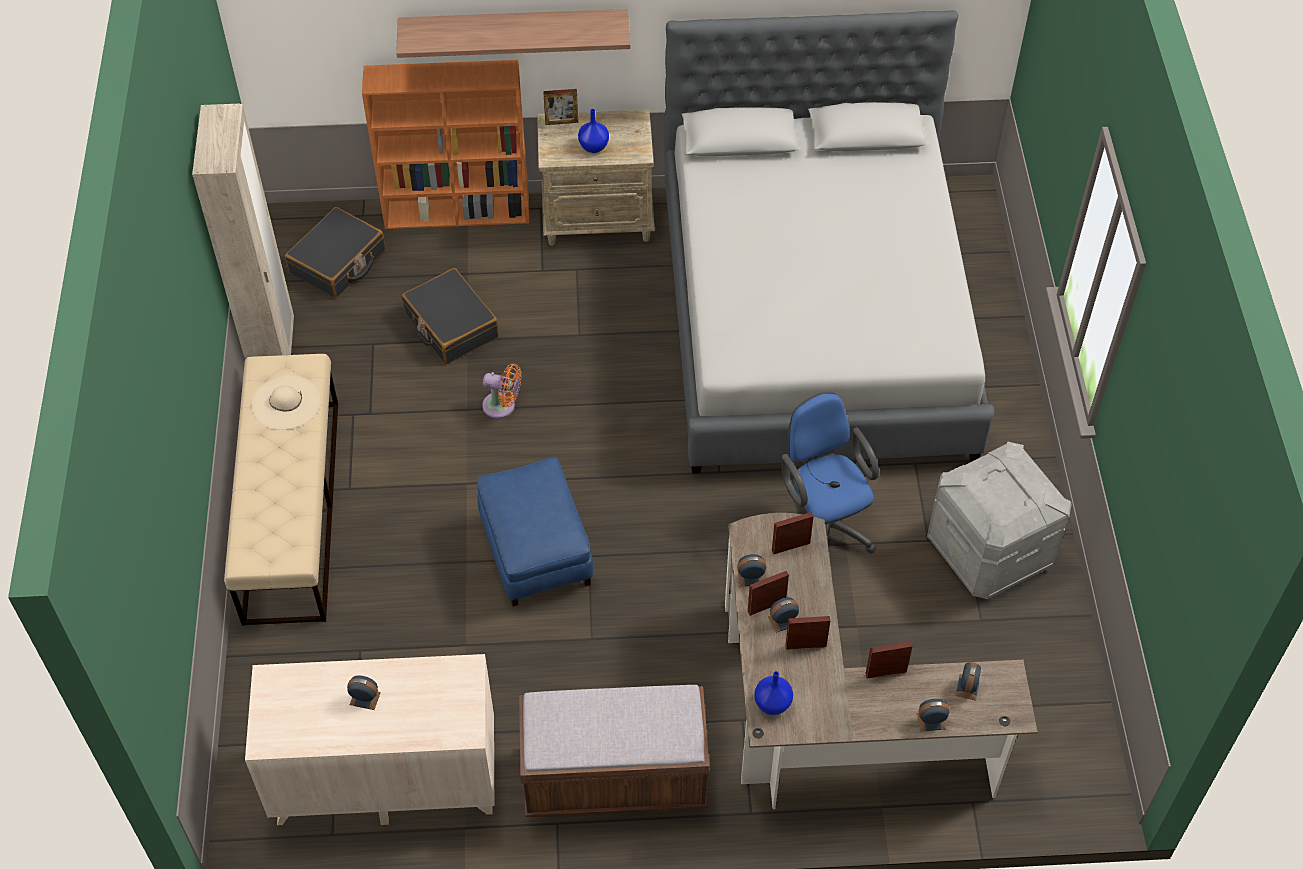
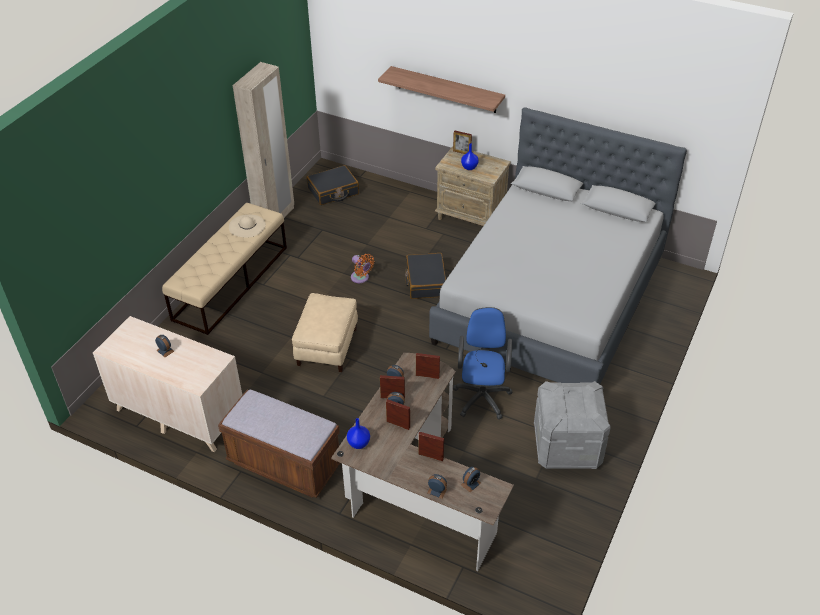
camera: 30 degrees right, 10 degrees down
orange bookcase [362,60,529,229] -> none
black suitcase [402,268,499,364] -> black suitcase moved to [405,253,446,299]
blue ottoman [477,457,593,607] -> beige ottoman [292,293,358,372]

